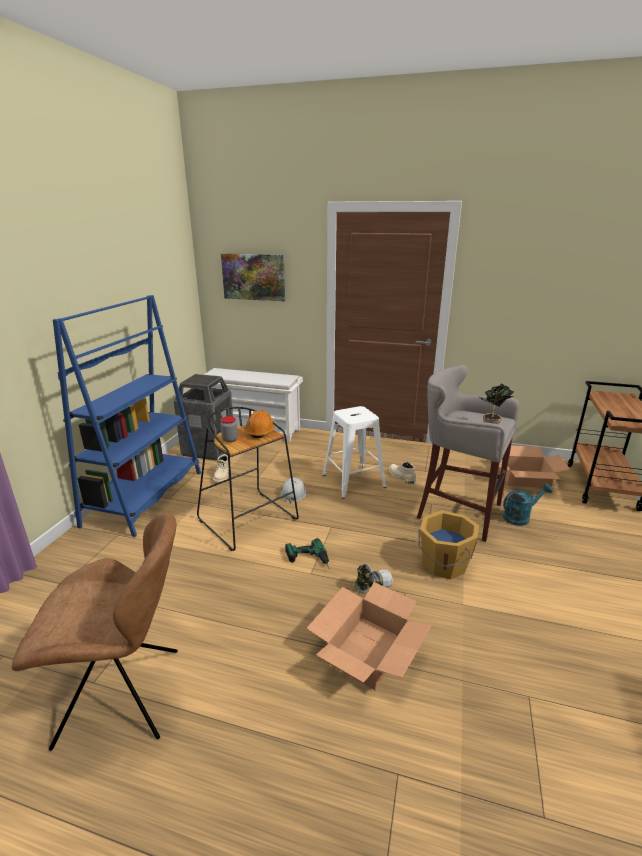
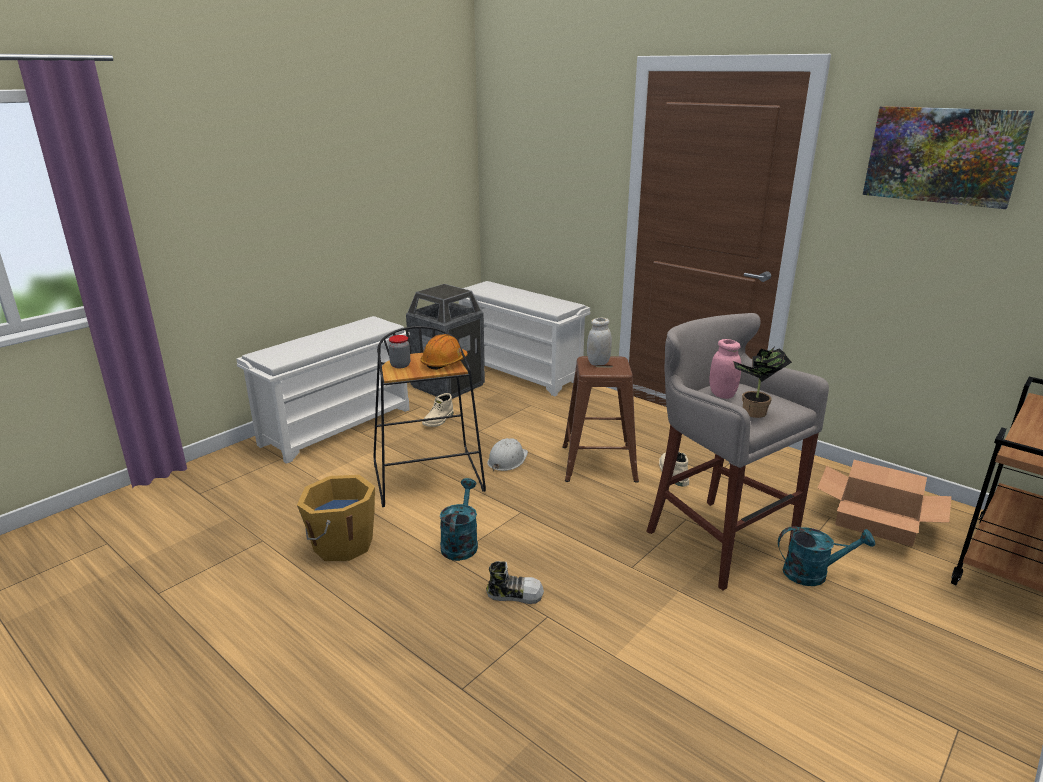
camera: 25 degrees right, 0 degrees up
brown chair [12,513,178,751] -> none
blue bookcase [53,295,201,537] -> white shoe rack [236,316,410,464]
picture [221,253,285,301] -> picture moved to [863,106,1034,209]
power drill [285,538,329,568] -> turquoise watering can [440,478,478,561]
cardboard box [306,582,432,690] -> none
white stool [322,406,387,498] -> brown stool [562,356,639,483]
orange bucket [418,511,479,579] -> orange bucket moved to [297,475,375,561]
none -> white jar [587,318,612,366]
none -> pink jar [709,339,741,399]

